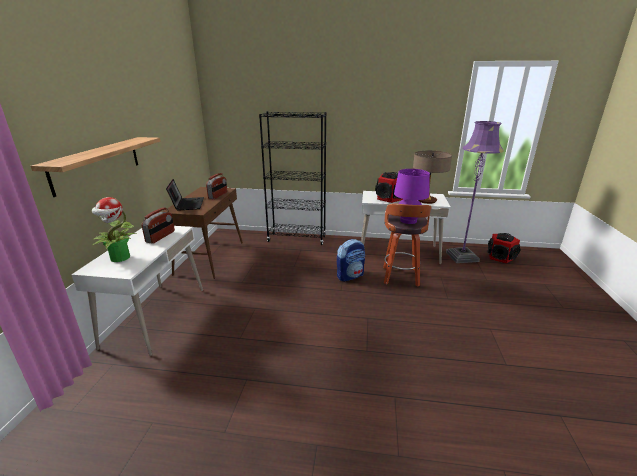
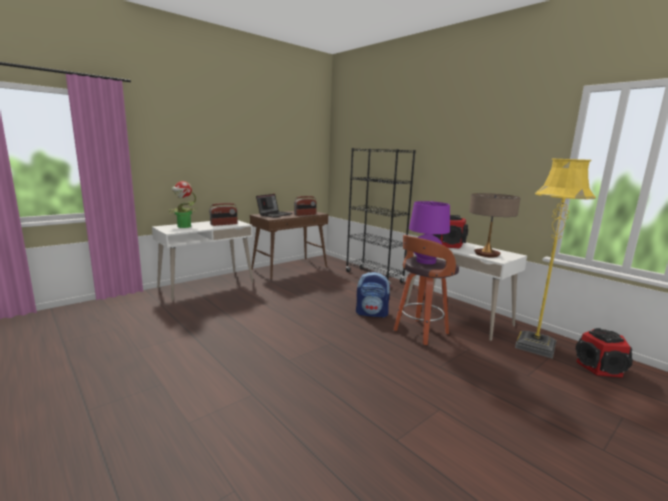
camera: 40 degrees right, 10 degrees down
shelf [31,137,161,197] -> none
purple floor lamp [446,121,504,263] -> yellow floor lamp [515,159,596,359]

